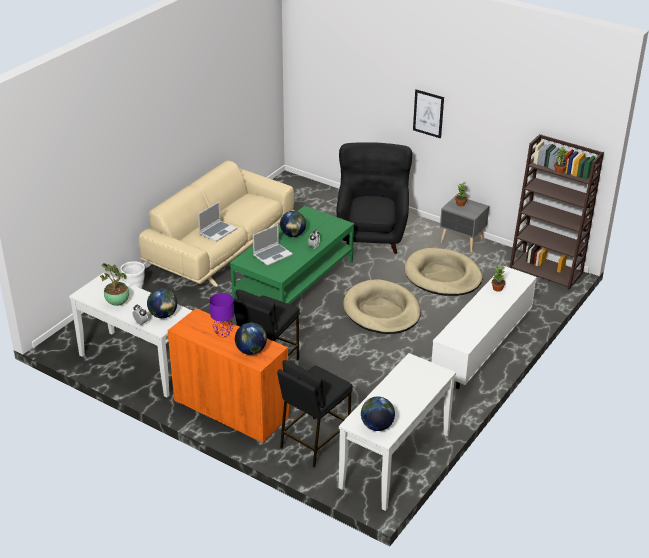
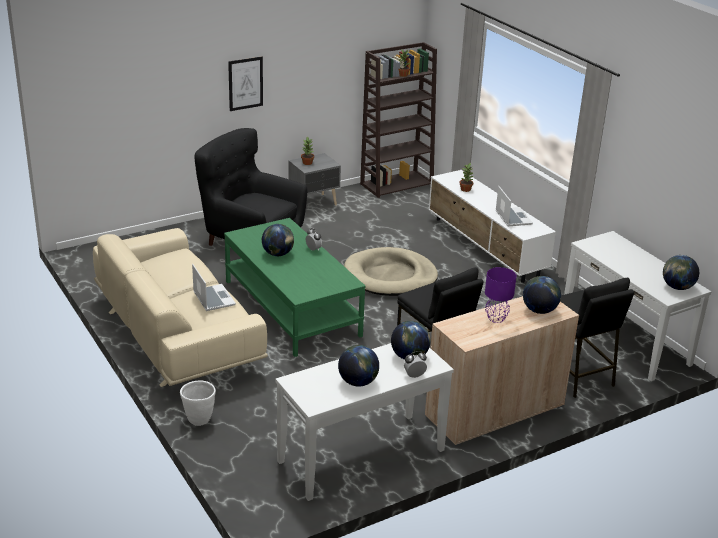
camera: 65 degrees left, 5 degrees down
potted plant [100,263,129,306] -> globe [338,345,379,387]
orange cabinet [167,308,289,444] -> beige cabinet [425,296,579,446]
laptop [253,224,293,266] -> laptop moved to [496,186,533,226]
beige dog bed [405,248,482,296] -> none

